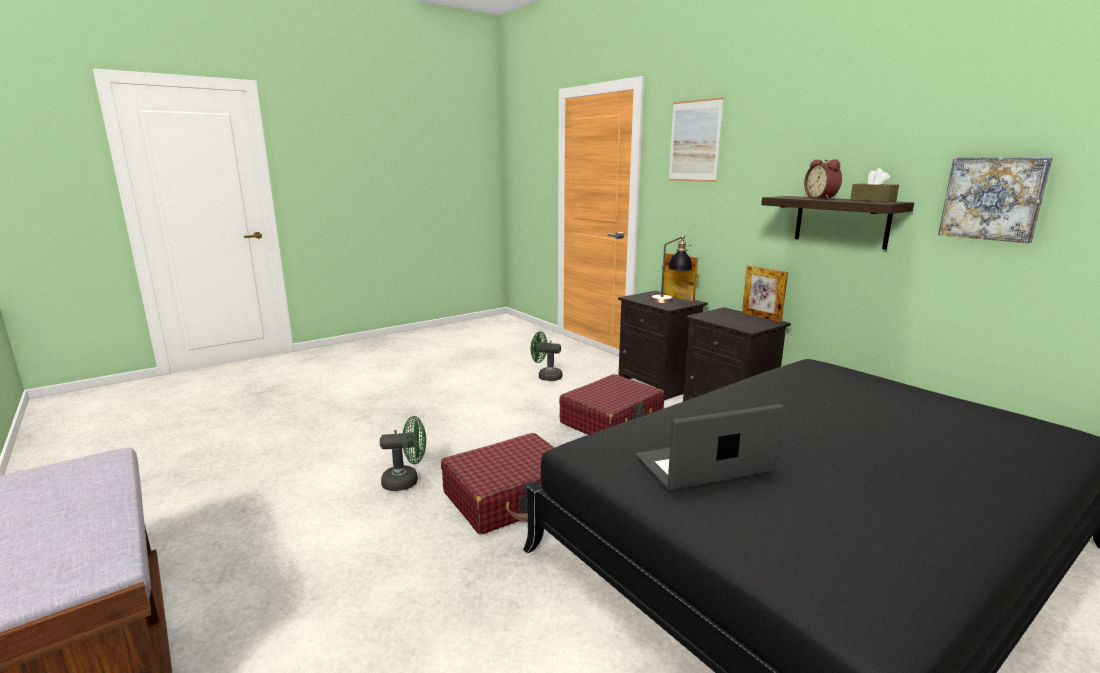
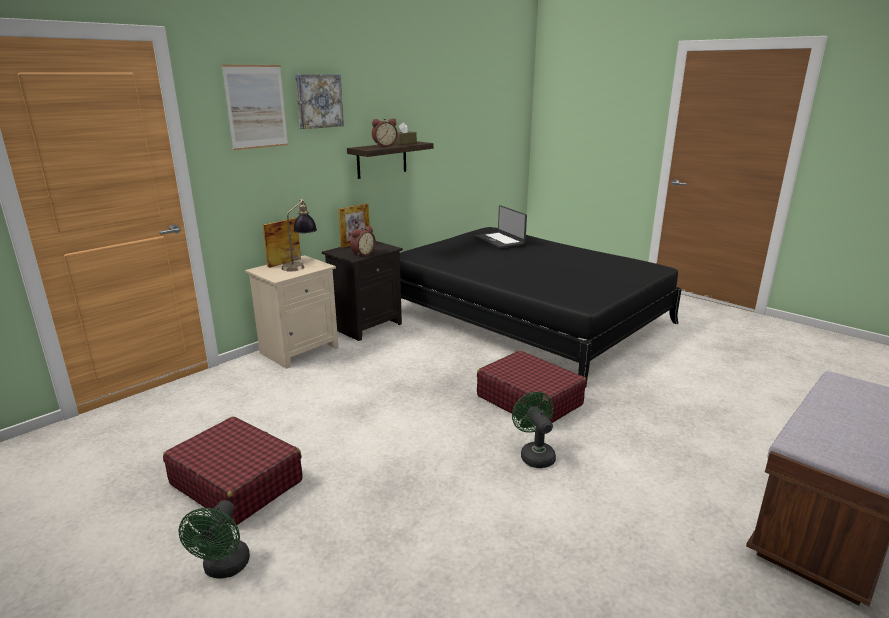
camera: 100 degrees left, 5 degrees up
green fan [531,331,563,381] -> green fan moved to [178,500,250,578]
red suitcase [559,374,664,435] -> red suitcase moved to [163,417,302,526]
black nightstand [618,291,708,400] -> beige nightstand [245,255,338,369]
laptop [636,404,784,491] -> laptop moved to [475,205,527,248]
picture [938,157,1053,243] -> picture moved to [295,74,344,129]
none -> alarm clock [350,226,376,257]

